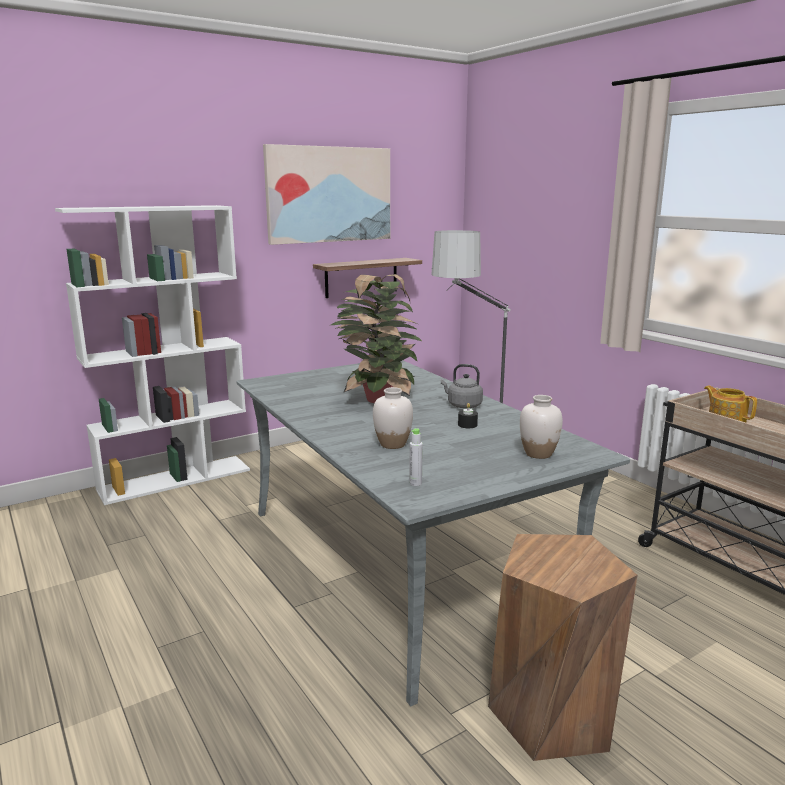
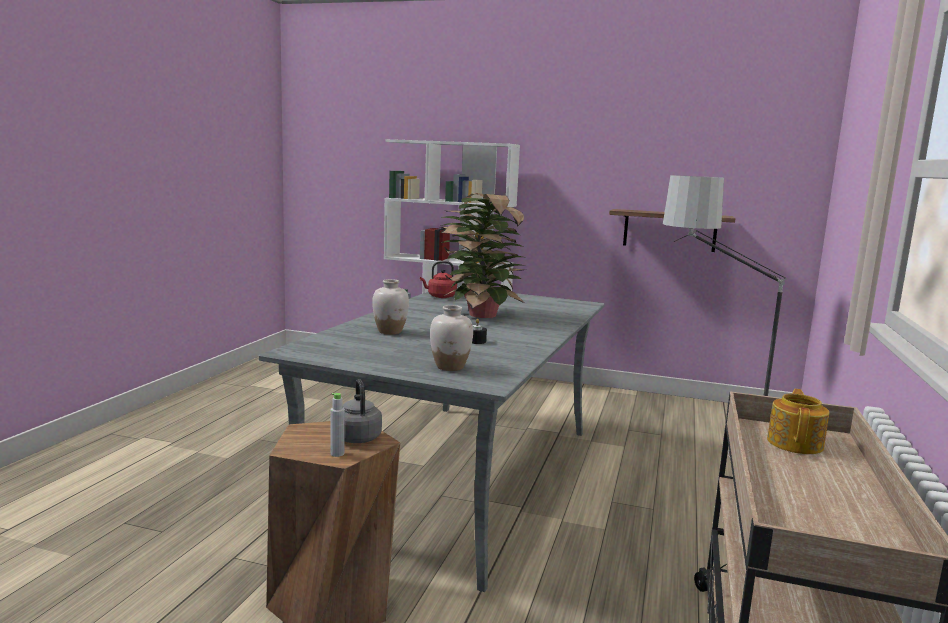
camera: 50 degrees right, 5 degrees down
picture [263,144,390,245] -> none
grey bottle [409,428,423,486] -> grey bottle moved to [330,393,345,457]
grey kettle [441,364,483,409] -> grey kettle moved to [343,379,382,443]
none -> red kettle [420,261,457,298]

